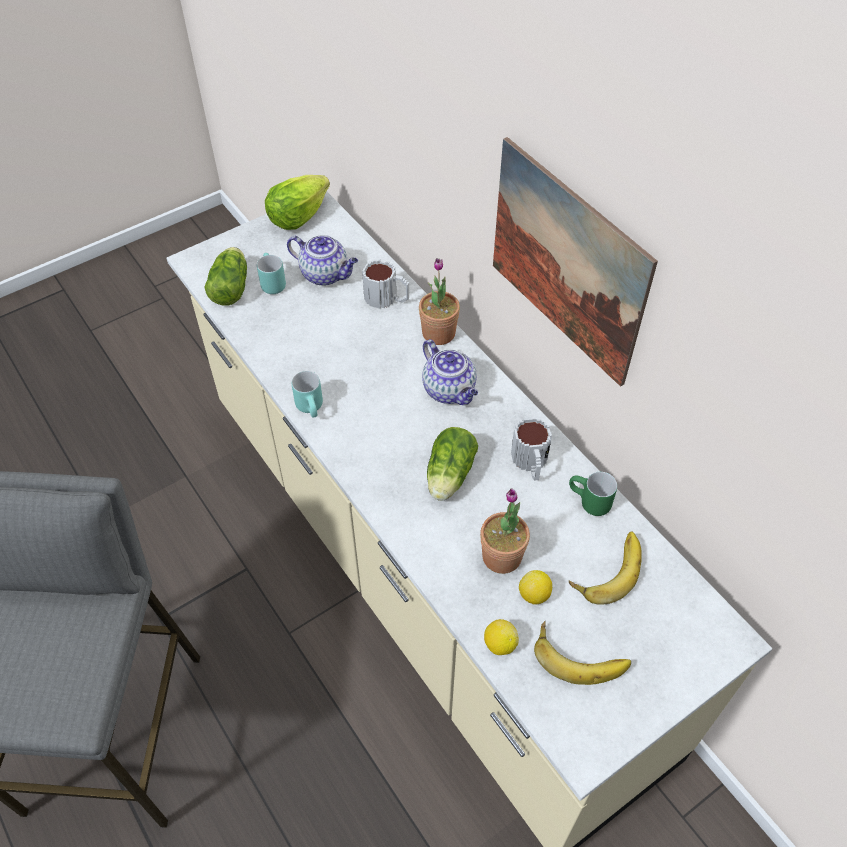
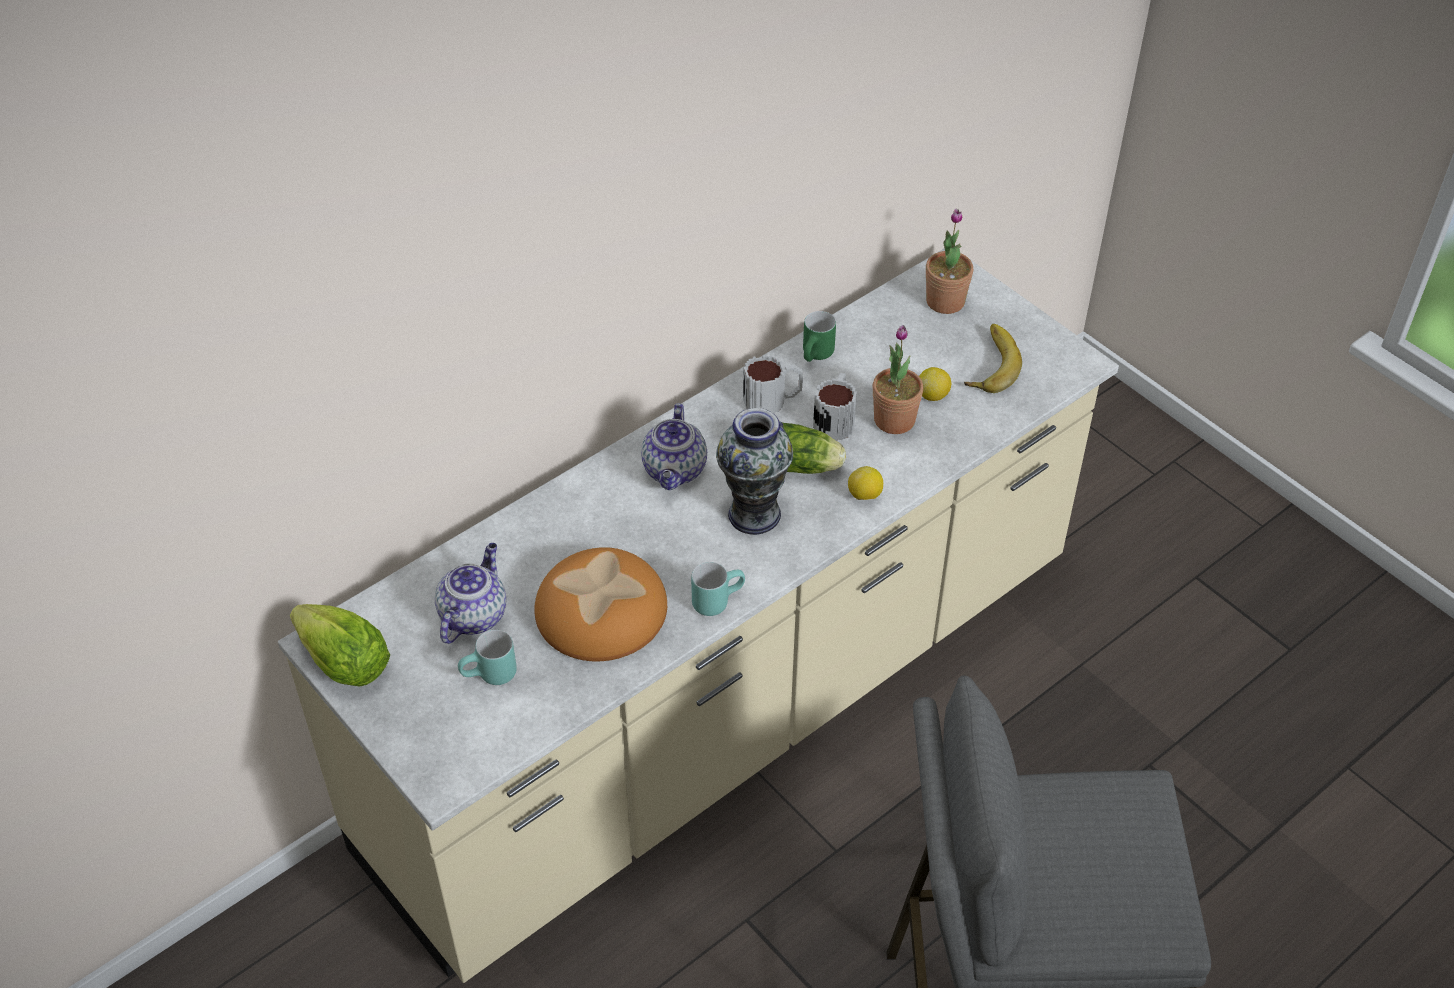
camera: 95 degrees left, 5 degrees down
lettuce [204,247,247,306] -> none
mug [362,259,409,308] -> mug moved to [813,373,857,441]
potted plant [419,258,460,345] -> potted plant moved to [926,208,973,314]
teapot [422,339,478,405] -> teapot turned 135 degrees clockwise [641,403,707,490]
lemon [484,619,519,655] -> lemon moved to [848,466,883,500]
picture [493,137,658,387] -> none
banana [569,531,642,605] -> none
none -> bread [534,547,667,661]
none -> vase [716,408,793,535]

